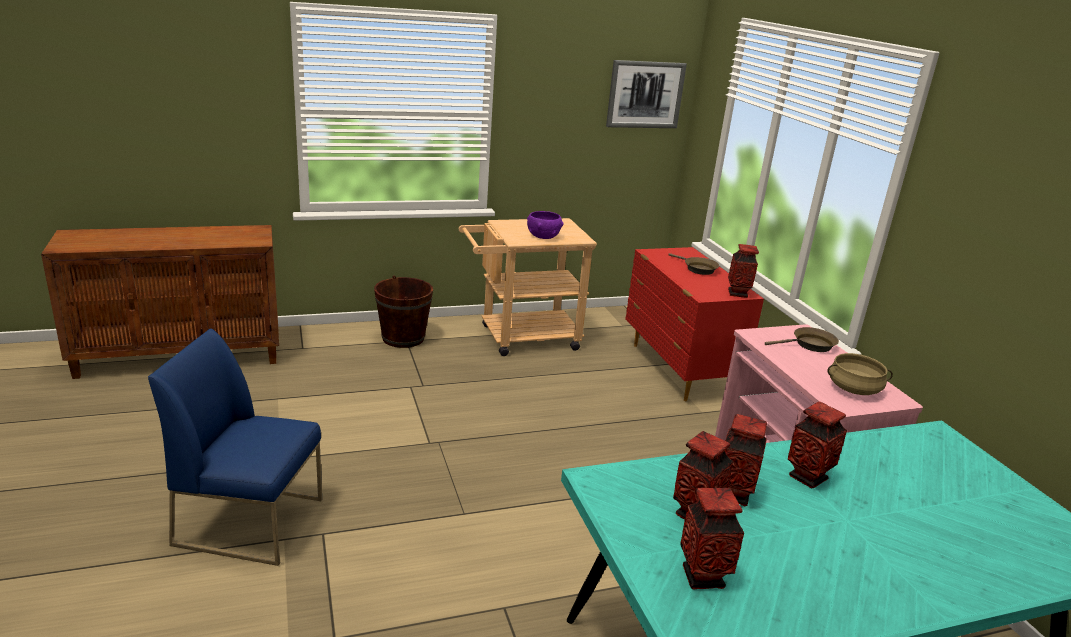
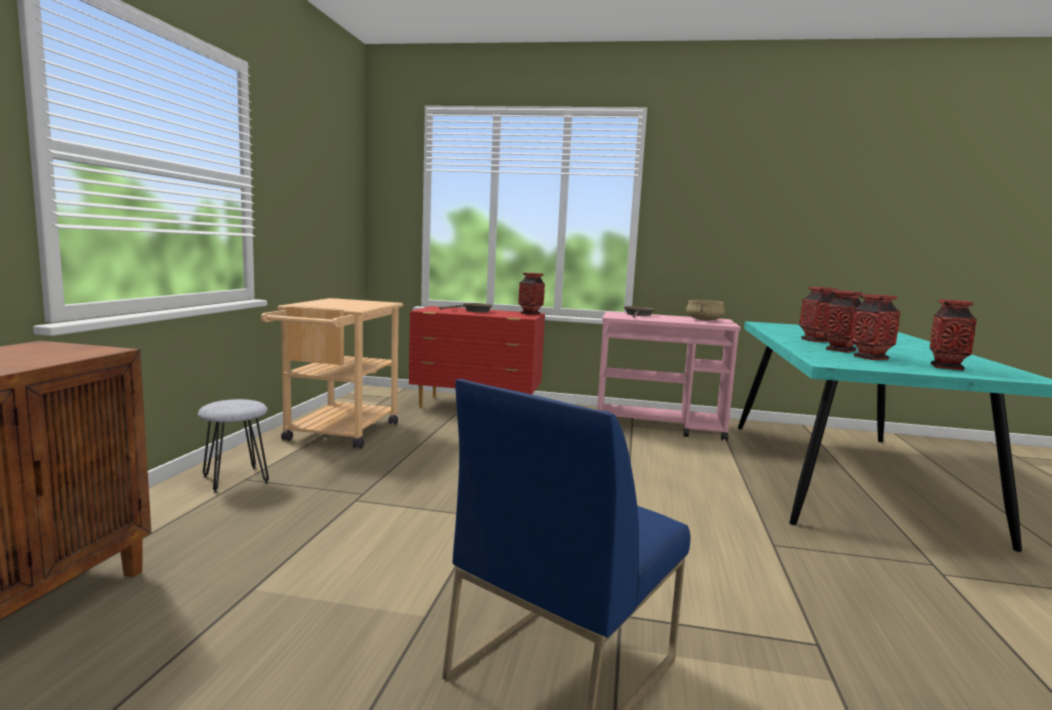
camera: 60 degrees left, 15 degrees down
brown bucket [374,275,433,348] -> grey stool [198,399,269,493]
purple bowl [527,211,564,239] -> none
picture [606,60,687,128] -> none

